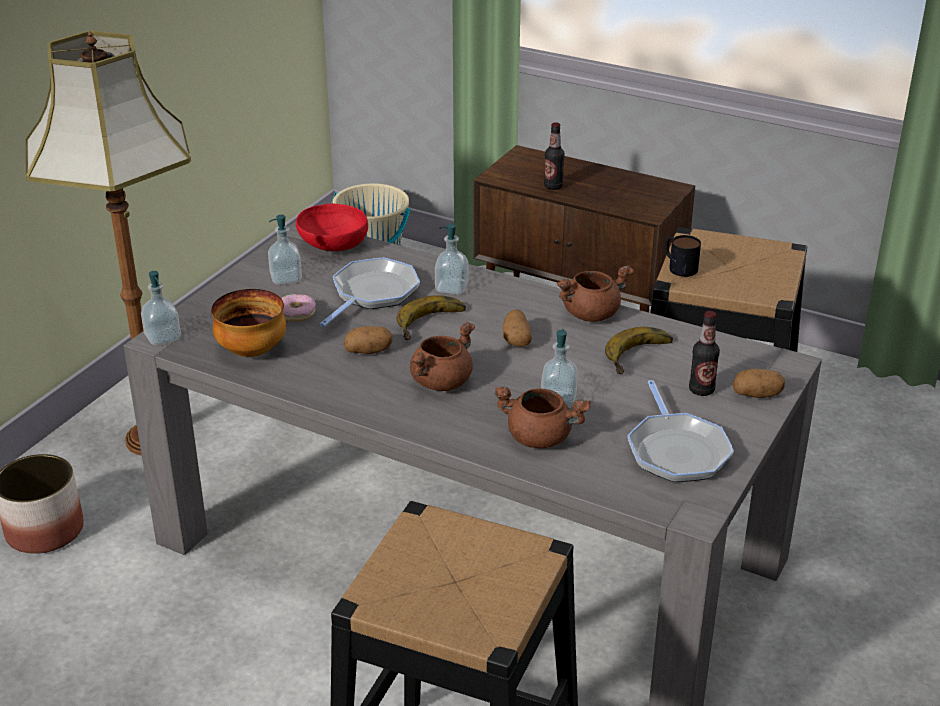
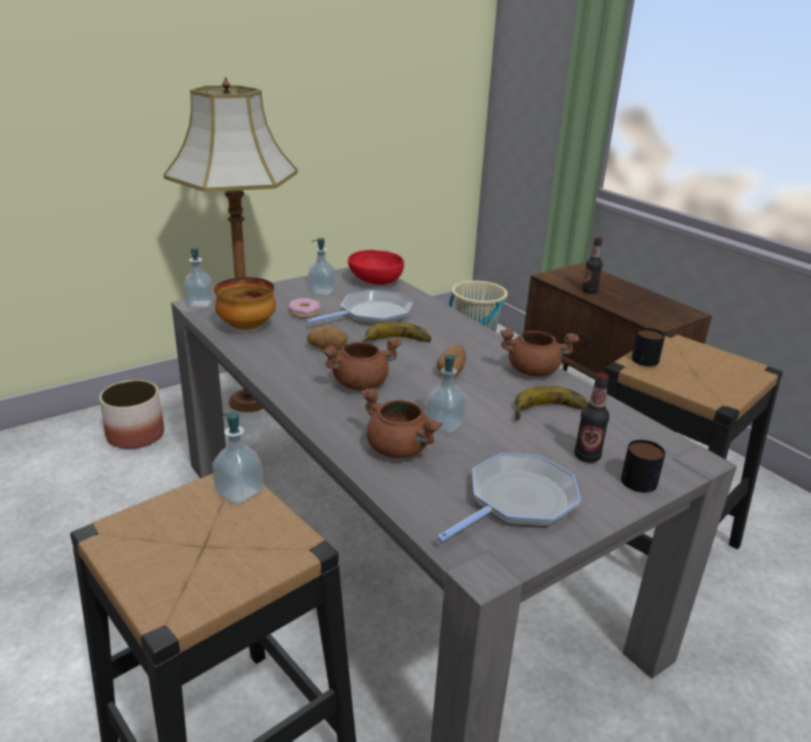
camera: 25 degrees right, 5 degrees down
soap dispenser [435,224,468,295] -> soap dispenser moved to [212,412,263,505]
frying pan [627,380,734,482] -> frying pan turned 150 degrees counterclockwise [437,453,581,542]
potato [733,369,785,398] -> mug [621,440,665,493]

